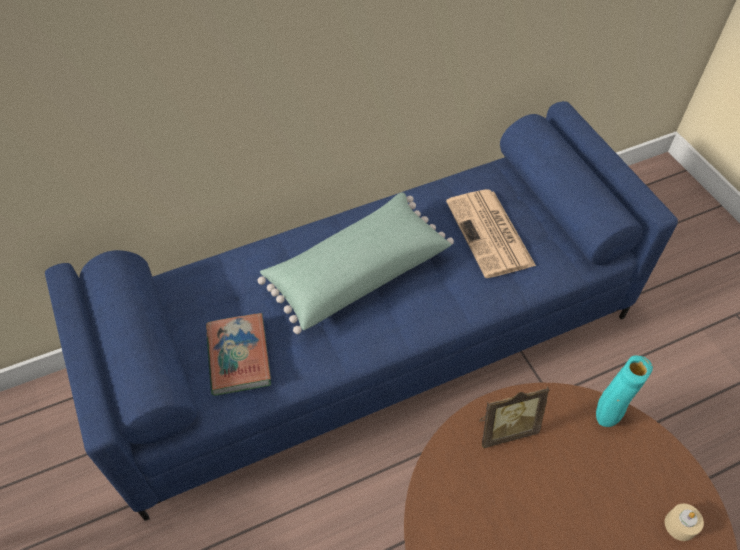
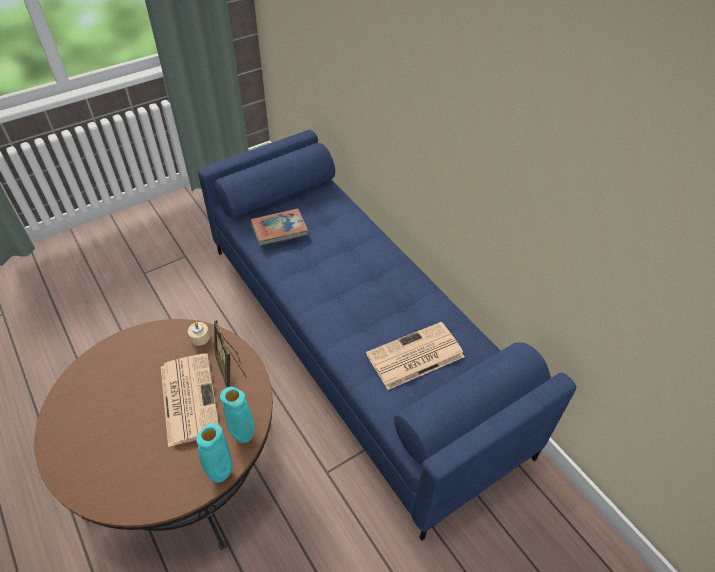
camera: 80 degrees right, 5 degrees down
green pillow [258,193,454,334] -> none
beige candle [665,504,704,541] -> beige candle moved to [188,322,210,346]
none -> newspaper [161,353,219,447]
none -> turquoise vase [196,424,232,483]

